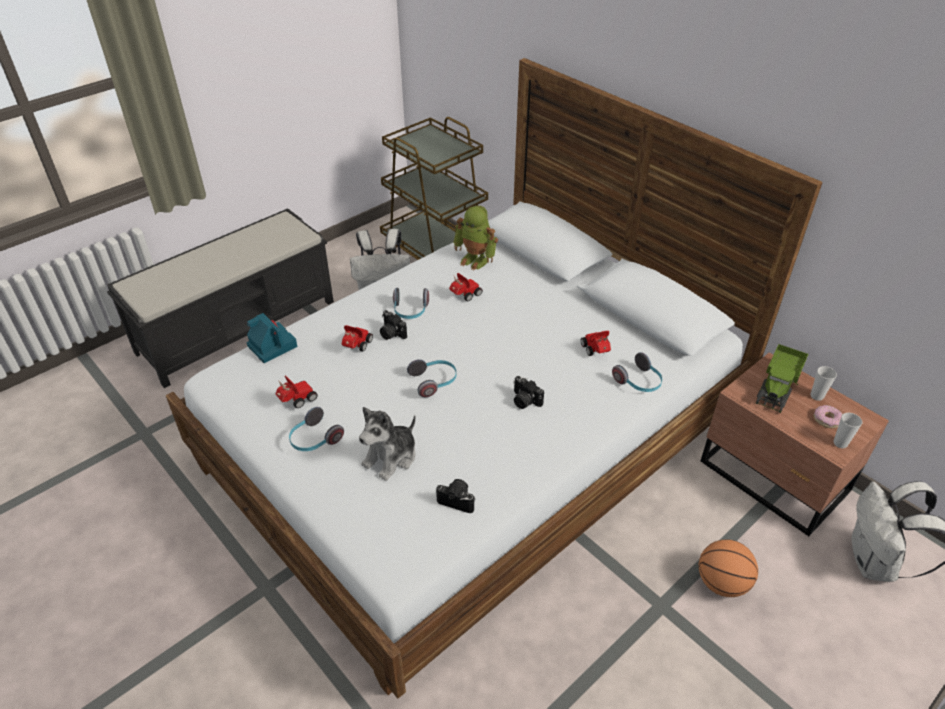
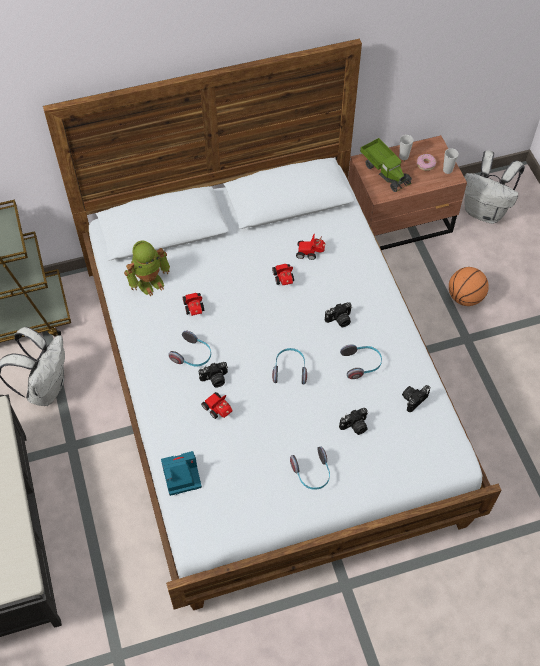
camera: 65 degrees left, 15 degrees up
toy car [276,376,318,408] -> toy car moved to [272,264,294,285]
plush toy [359,407,416,481] -> camera [339,408,368,435]
headphones [612,352,662,392] -> headphones moved to [340,345,382,379]

